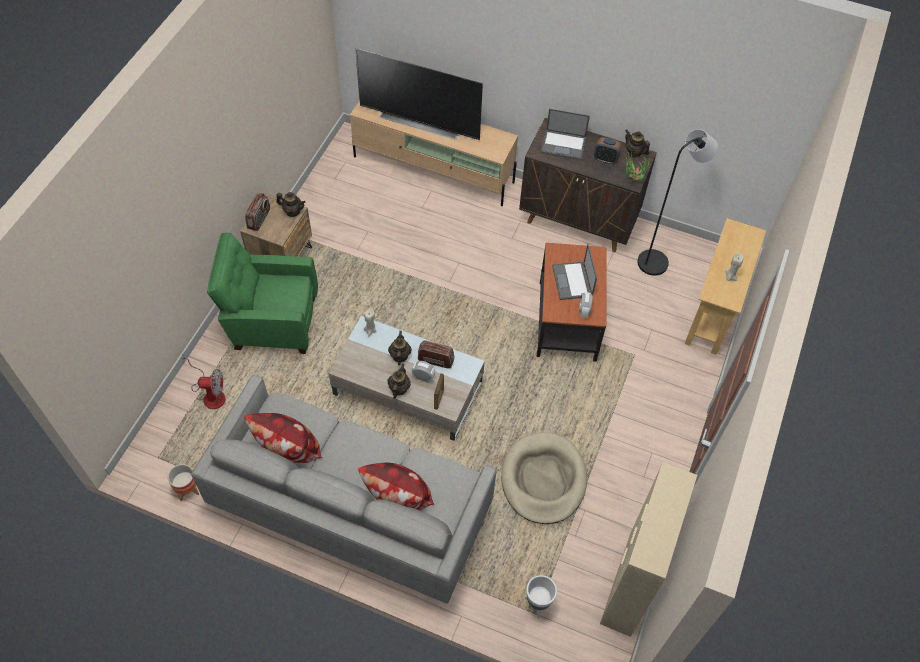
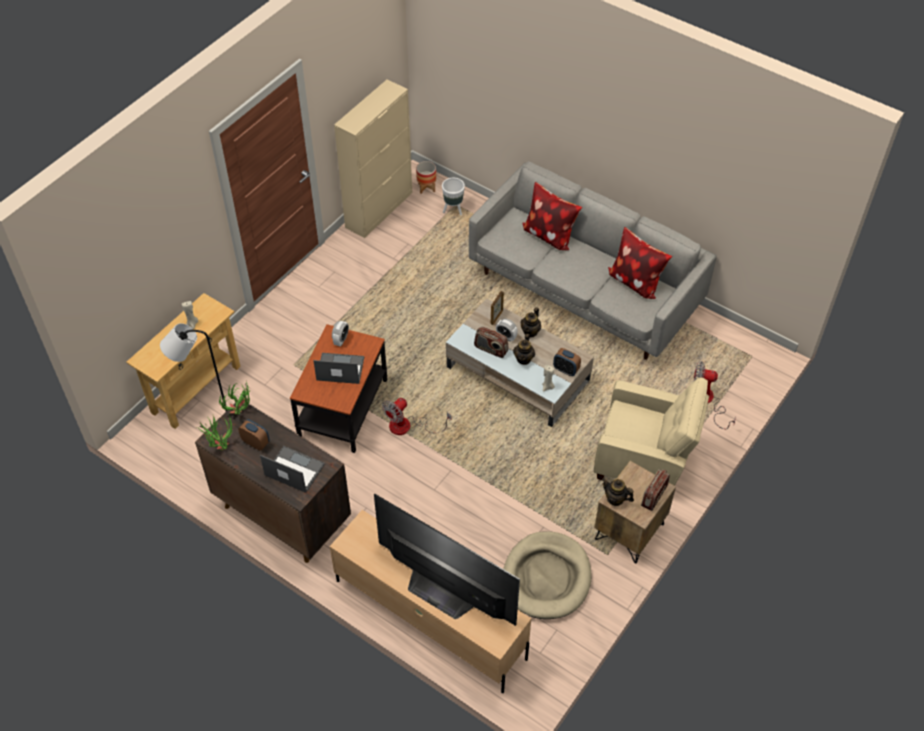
camera: 165 degrees left, 5 degrees down
planter [168,464,199,501] -> planter moved to [416,161,436,194]
green armchair [207,233,318,354] -> beige armchair [594,377,709,486]
beige dog bed [501,432,587,524] -> beige dog bed moved to [503,531,591,619]
laptop [552,244,597,300] -> laptop turned 90 degrees counterclockwise [313,353,364,384]
teapot [625,130,650,158] -> potted plant [197,415,233,451]
none -> fan [382,398,451,435]
none -> alarm clock [553,348,581,376]

